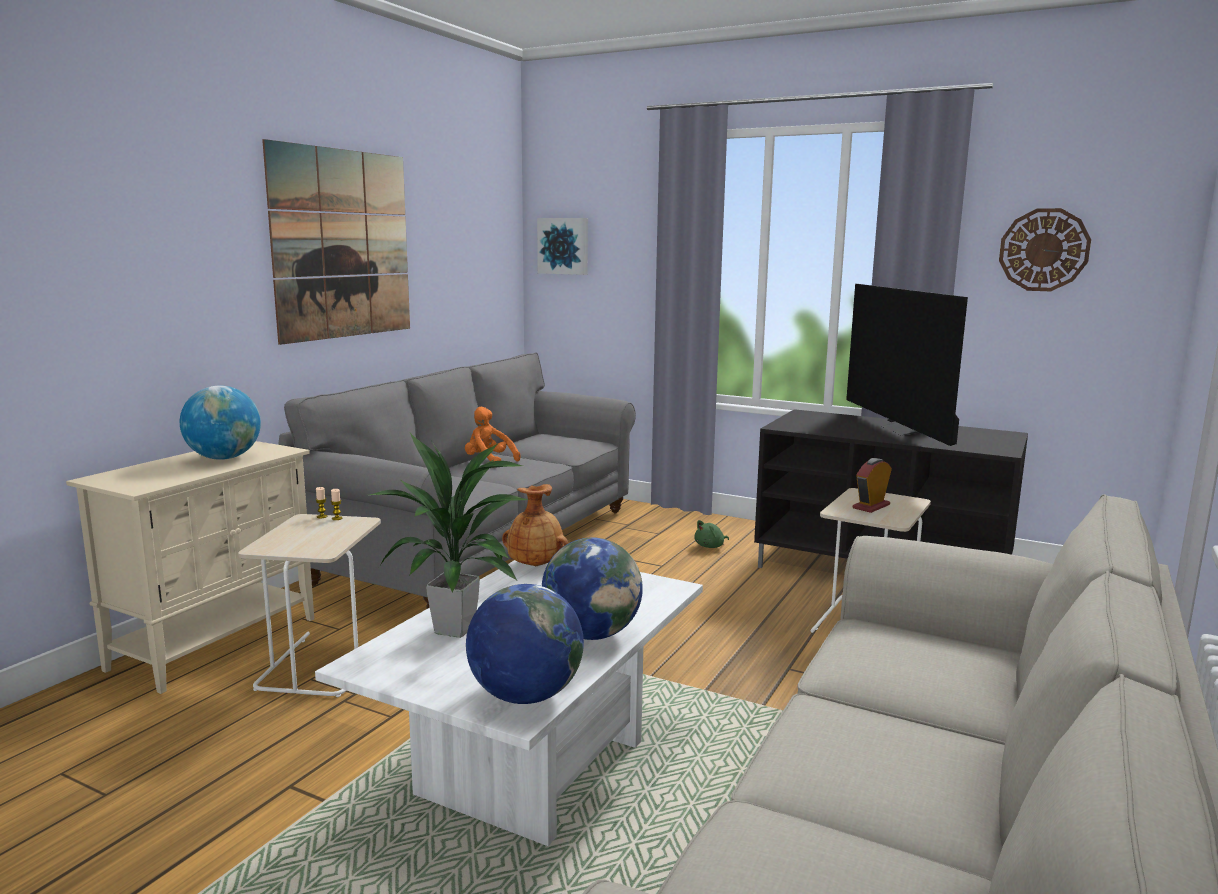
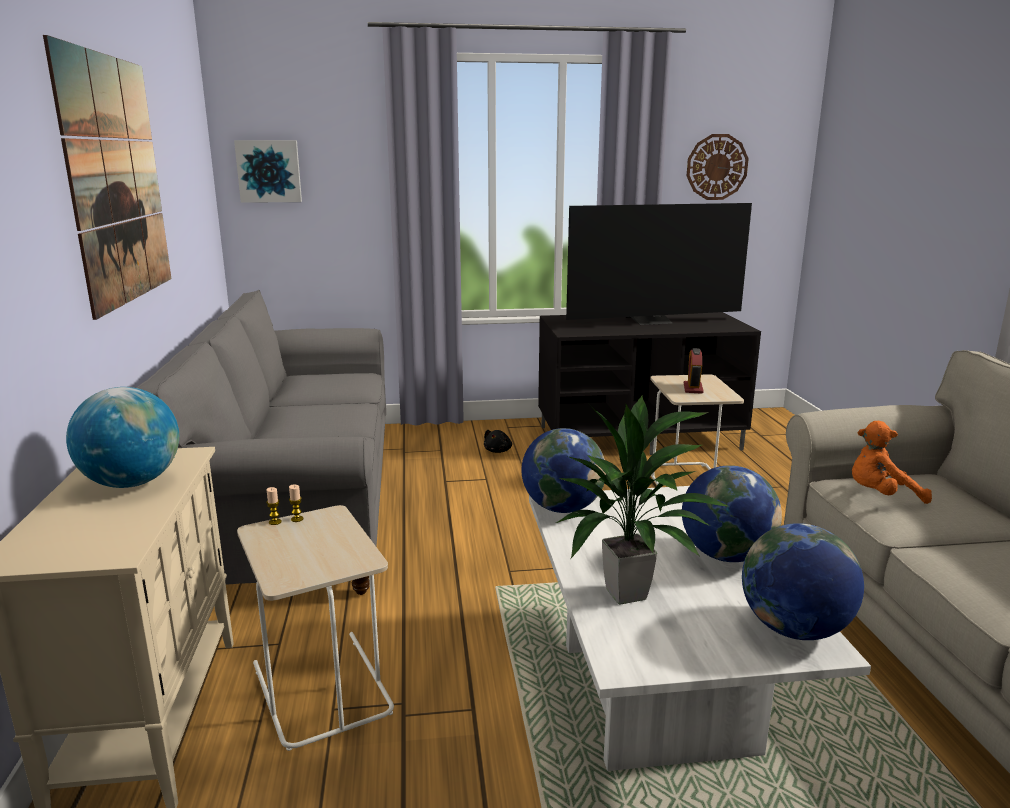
camera: 35 degrees left, 5 degrees up
orange plush toy [465,407,520,462] -> orange plush toy moved to [852,421,932,504]
brown vase [502,484,568,566] -> globe [522,428,606,513]
green plush toy [694,520,729,548] -> black plush toy [484,430,512,453]
television [846,284,968,446] -> television turned 60 degrees counterclockwise [566,203,752,325]

